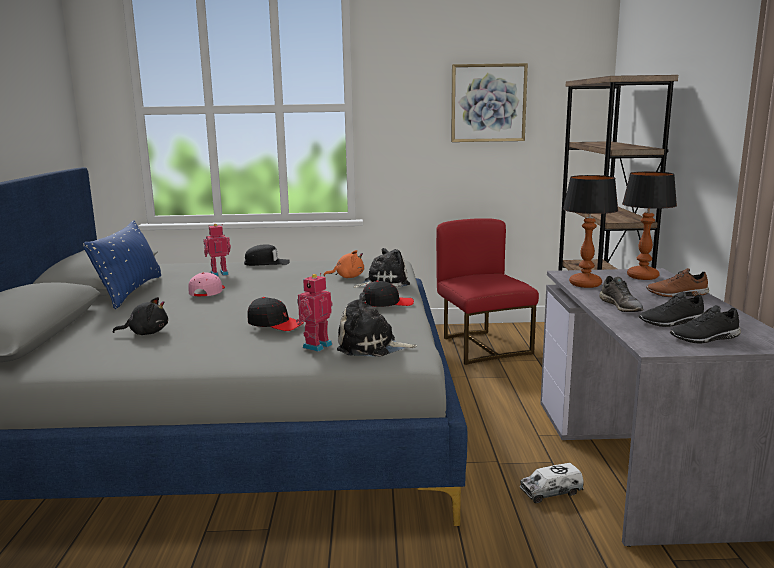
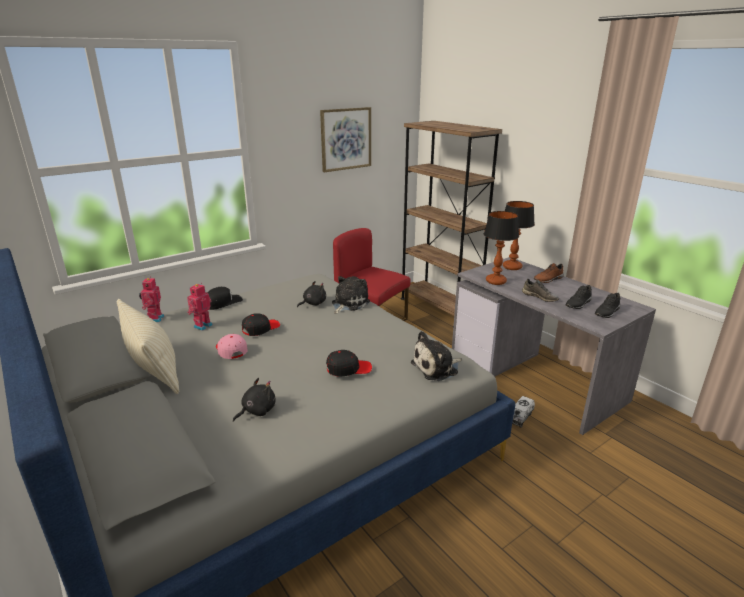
camera: 35 degrees left, 10 degrees up
blue pillow [83,220,161,309] -> beige pillow [117,299,179,394]
toy robot [296,273,333,352] -> toy robot moved to [139,276,164,322]
orange plush toy [324,250,364,278] -> black plush toy [297,281,326,308]
black cap [363,281,414,307] -> black cap moved to [242,313,280,336]

